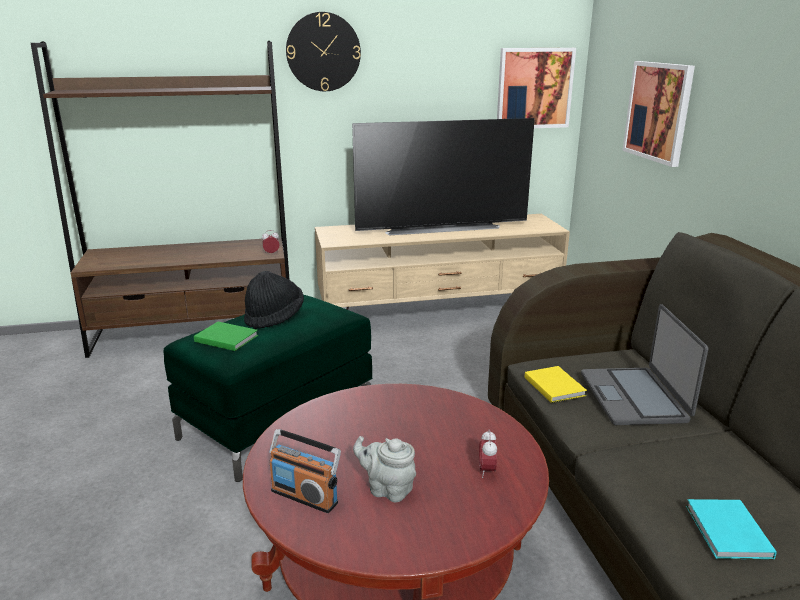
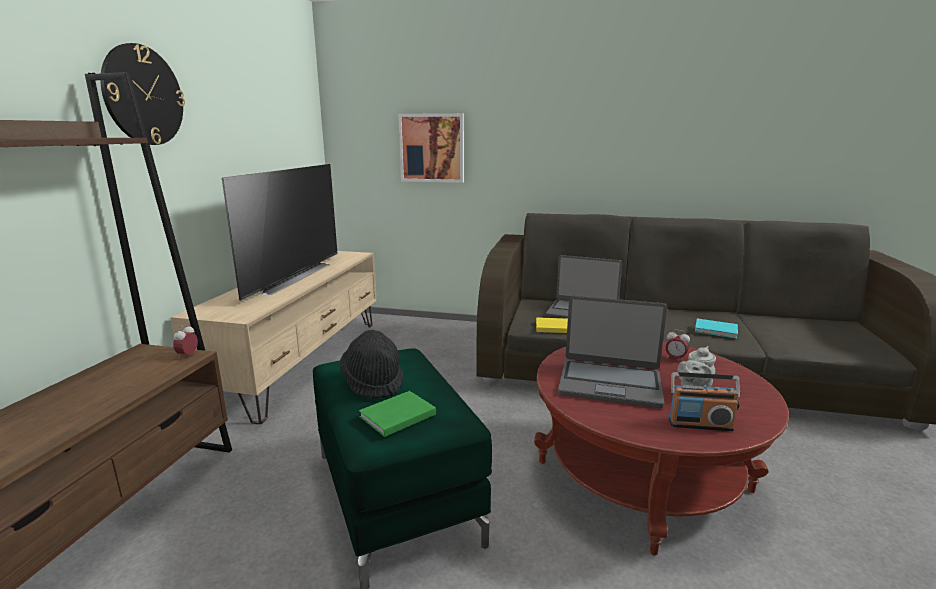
camera: 65 degrees left, 5 degrees down
radio [269,429,341,513] -> radio turned 45 degrees clockwise [669,372,740,431]
picture [497,48,576,128] -> none
none -> laptop [558,296,667,408]

